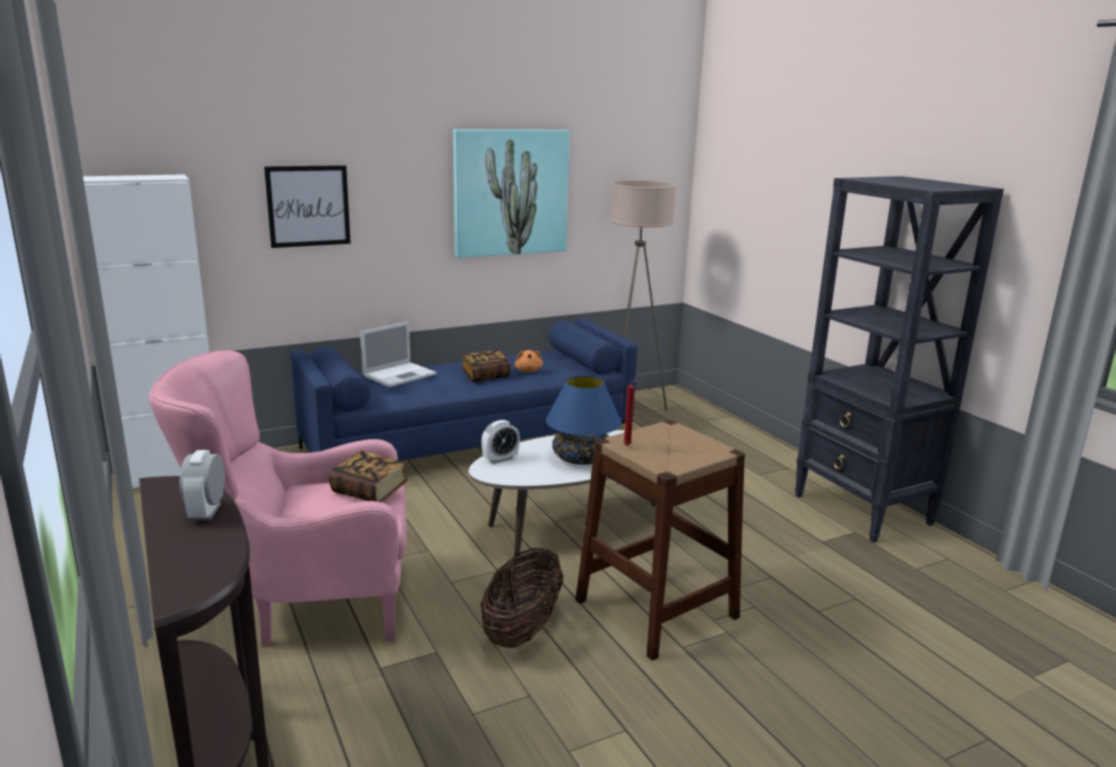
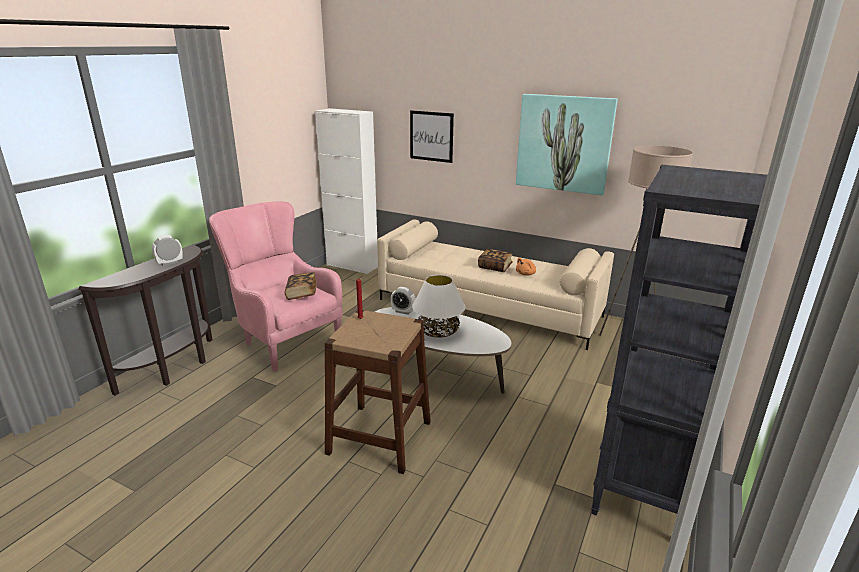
camera: 55 degrees right, 5 degrees up
blue sofa [290,319,637,461] -> beige sofa [377,220,614,350]
laptop [360,321,437,387] -> none
basket [481,548,563,648] -> none
blue table lamp [546,376,622,465] -> white table lamp [412,275,465,338]

